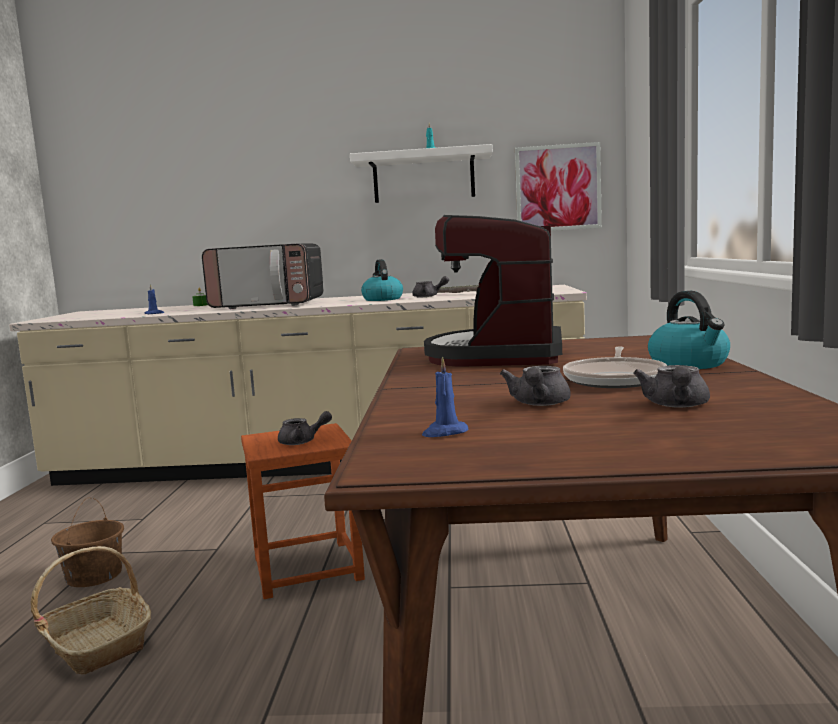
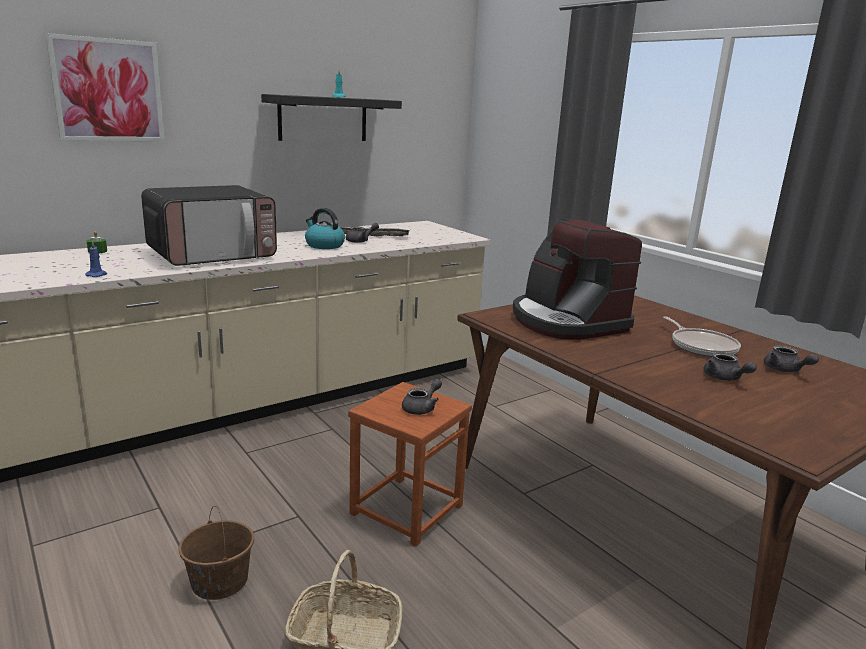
camera: 40 degrees left, 10 degrees up
white shelf [350,144,493,203] -> black shelf [261,94,402,141]
blue candle [422,357,468,437] -> none
picture [515,142,602,231] -> picture moved to [46,33,164,141]
kettle [648,291,730,369] -> none

